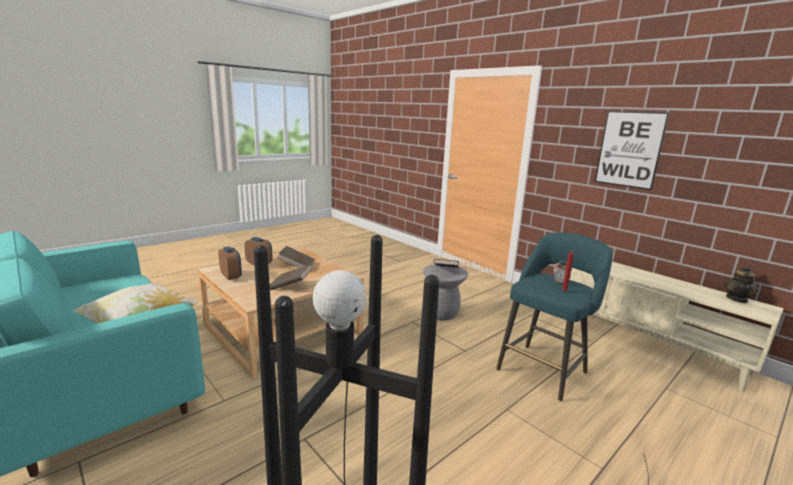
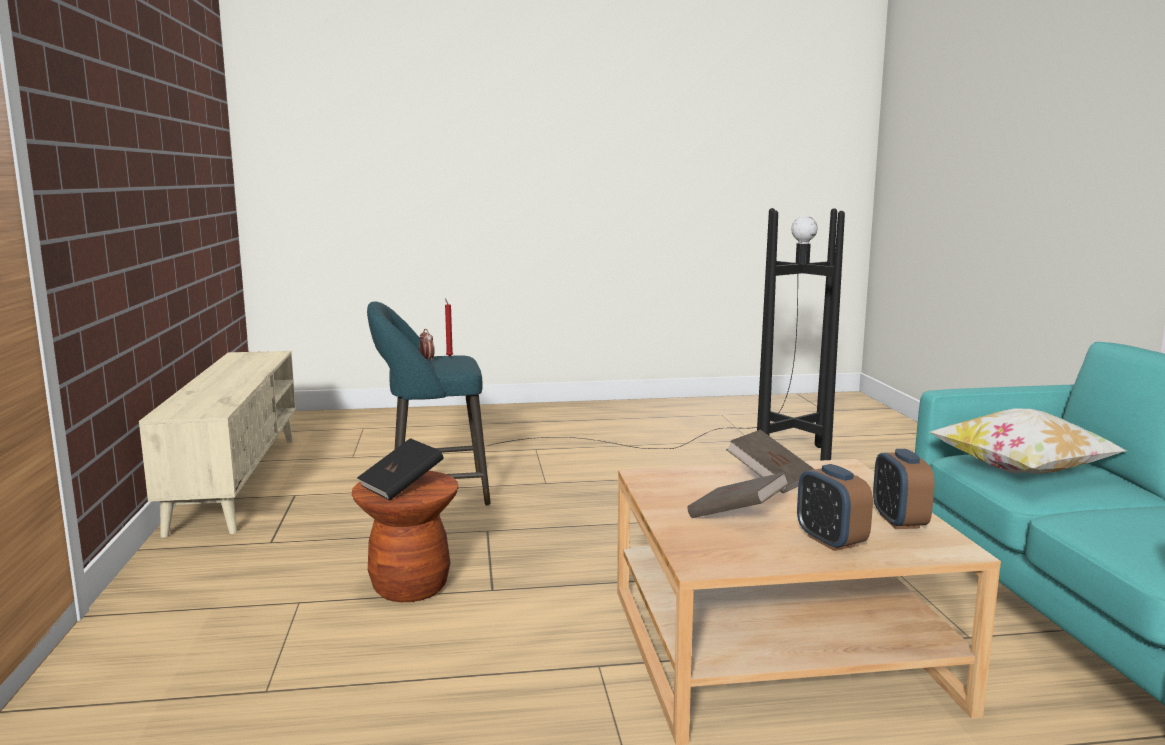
camera: 145 degrees left, 5 degrees down
grey stool [423,264,468,320] -> brown stool [352,471,459,602]
picture [595,111,669,190] -> none
teapot [724,266,758,303] -> none

